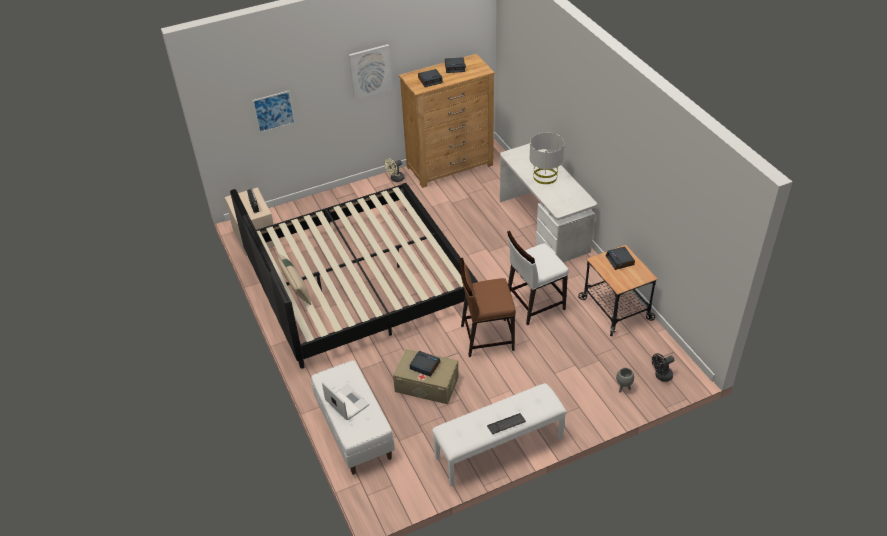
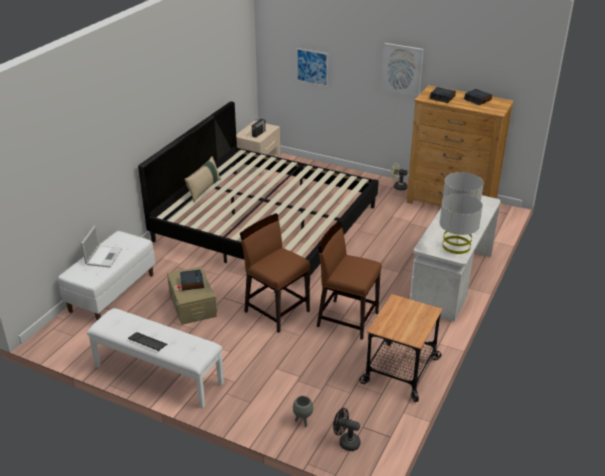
camera: 50 degrees right, 10 degrees down
white chair [507,231,569,325] -> brown chair [317,221,382,340]
alarm clock [606,247,635,270] -> none
none -> grey table lamp [439,194,483,254]

